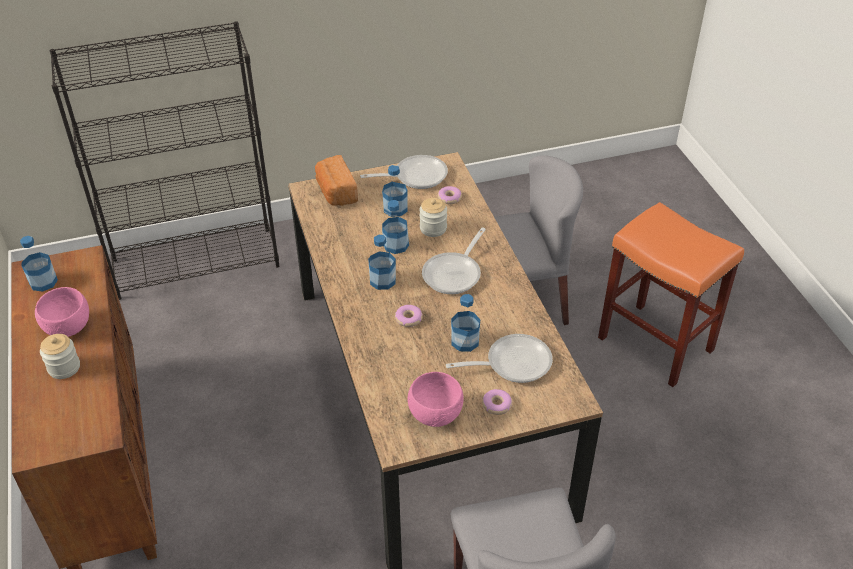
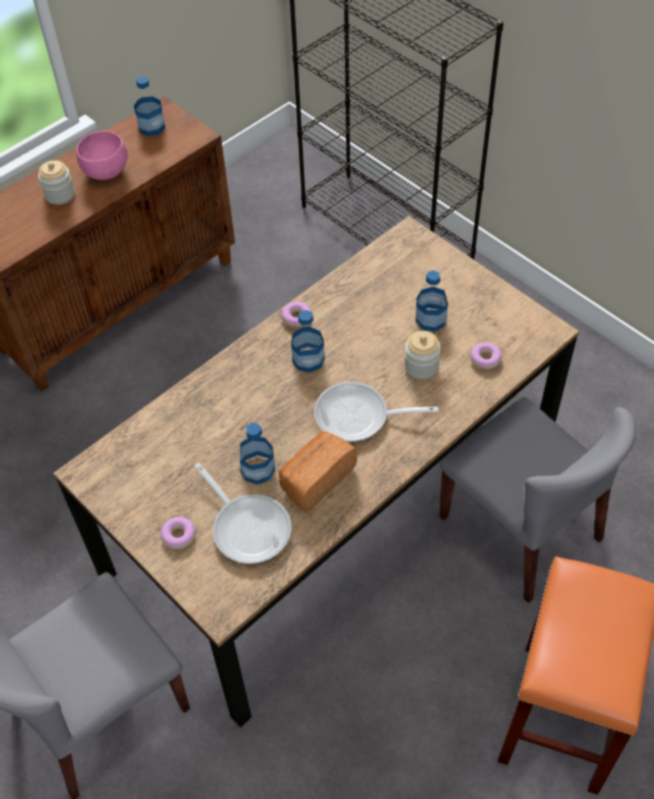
camera: 65 degrees right, 10 degrees up
bread [315,155,358,206] -> bread moved to [279,431,357,512]
frying pan [360,155,448,189] -> none
bottle [382,200,409,254] -> none
donut [395,305,423,327] -> donut moved to [281,302,311,328]
pink bowl [408,372,464,427] -> none

